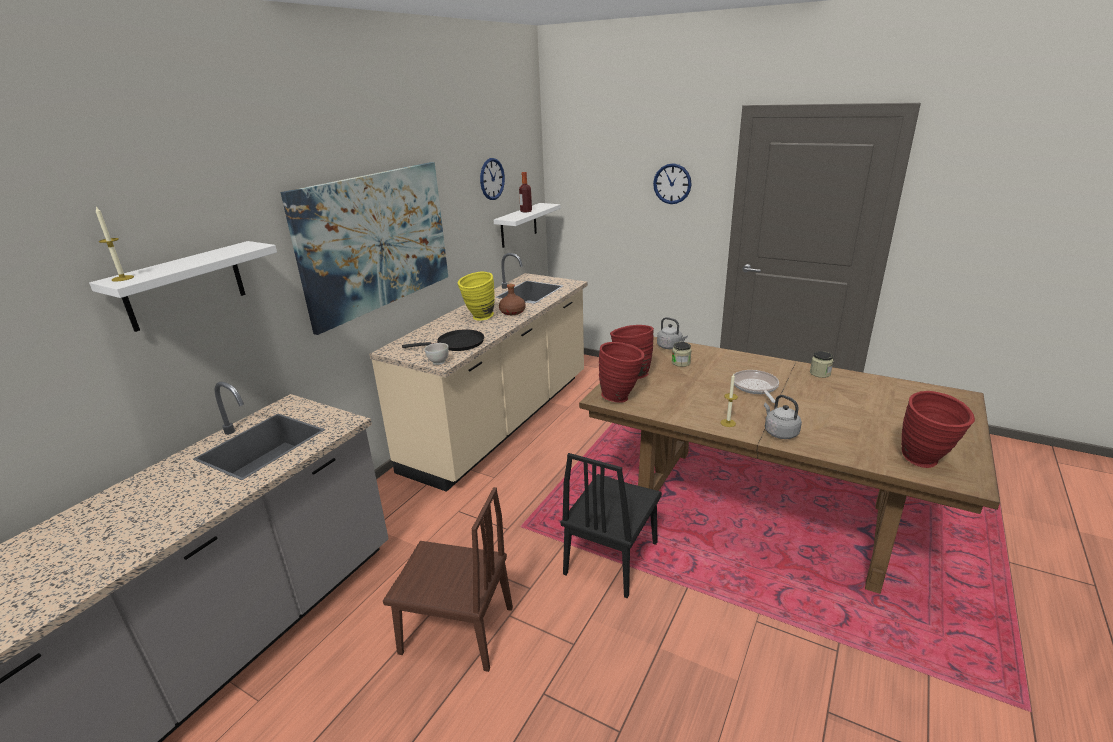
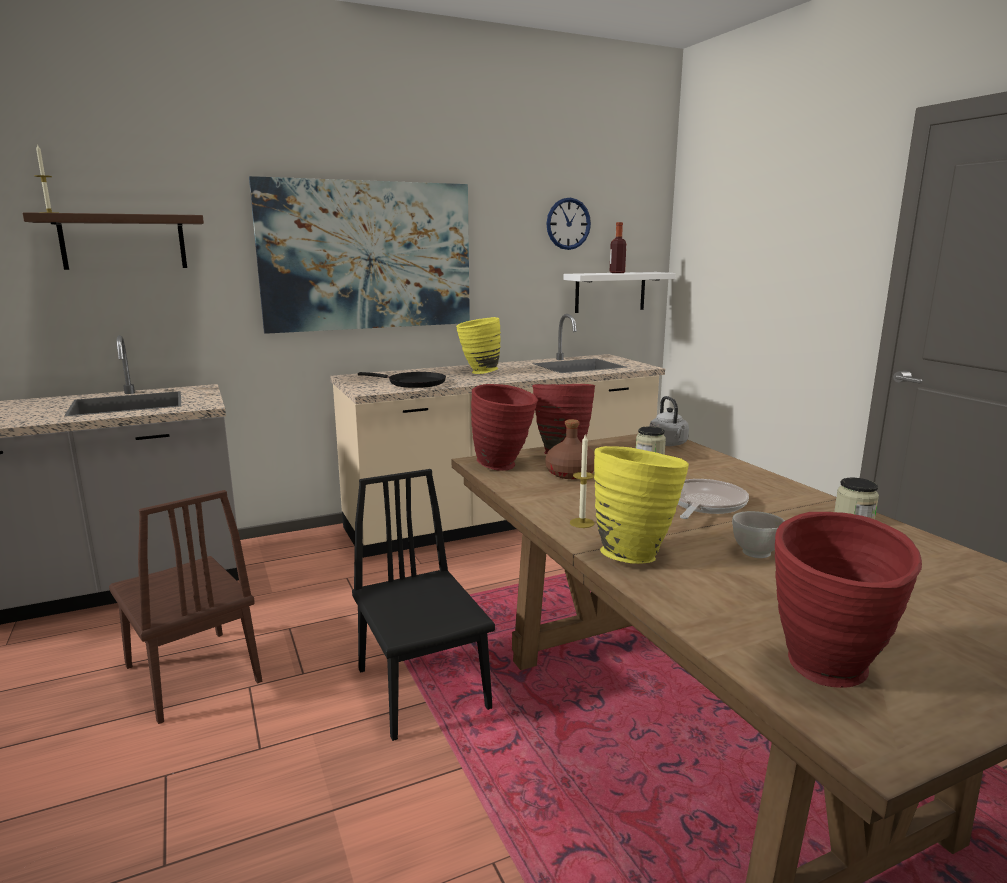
camera: 35 degrees right, 10 degrees down
white shelf [89,241,277,332] -> brown shelf [23,212,204,270]
white bowl [425,343,449,365] -> white bowl moved to [732,511,785,558]
brown bottle [499,284,526,315] -> brown bottle moved to [545,419,595,479]
black chair [561,453,662,598] -> black chair turned 90 degrees clockwise [352,469,495,741]
wall clock [653,163,692,204] -> none
grey kettle [764,395,802,439] -> yellow vase [594,446,689,564]

